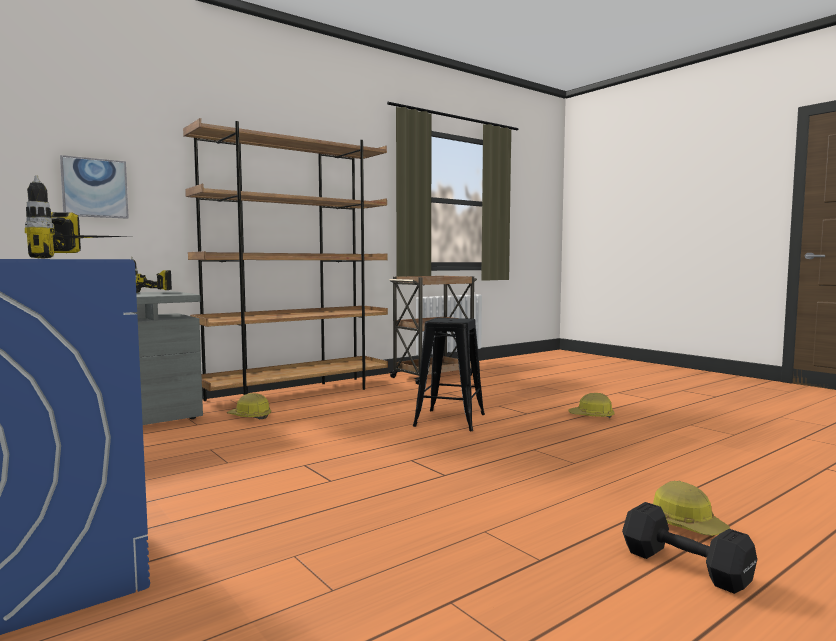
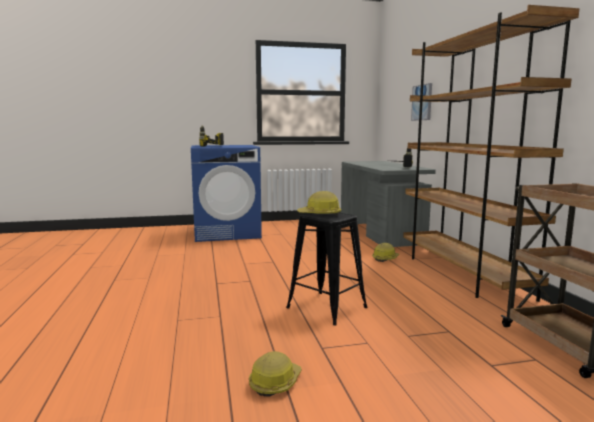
camera: 115 degrees right, 5 degrees up
black dumbbell [622,502,757,594] -> none
hard hat [653,481,730,536] -> hard hat moved to [297,191,341,216]

